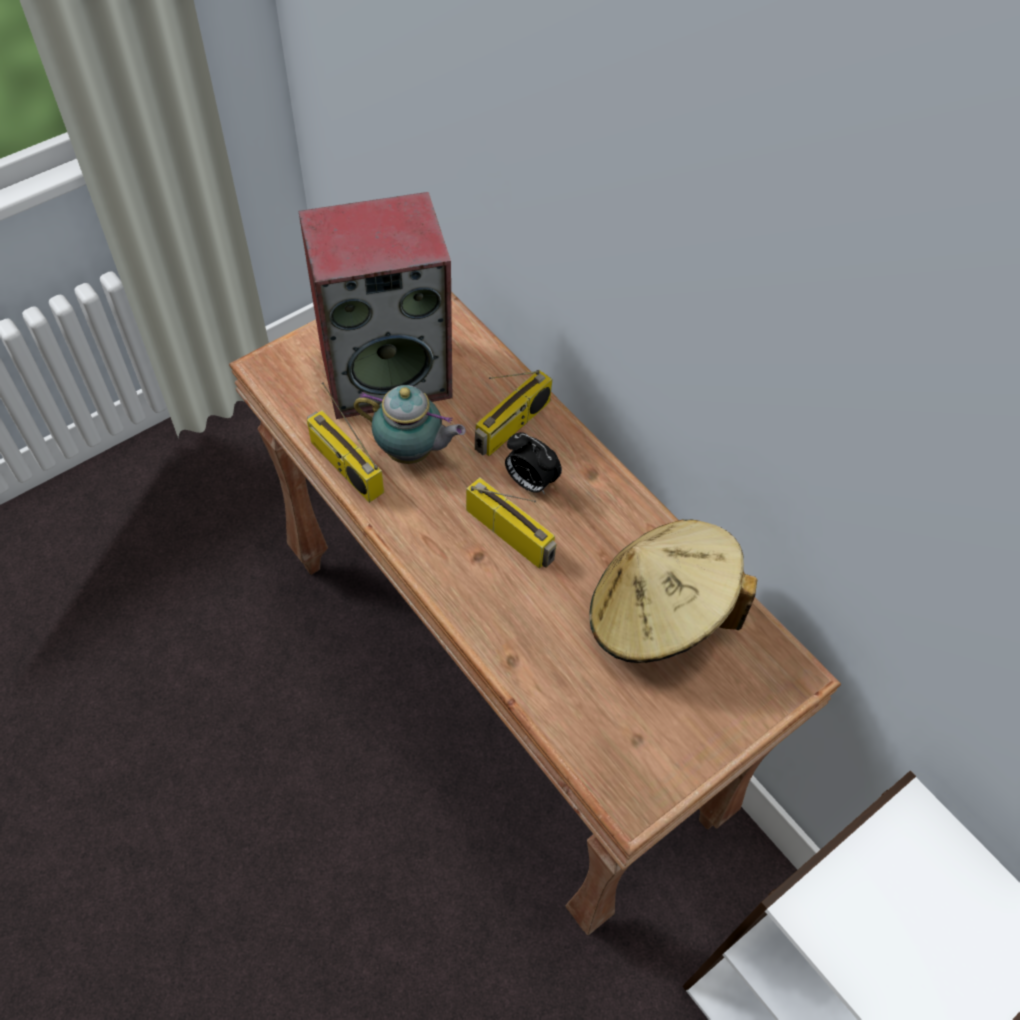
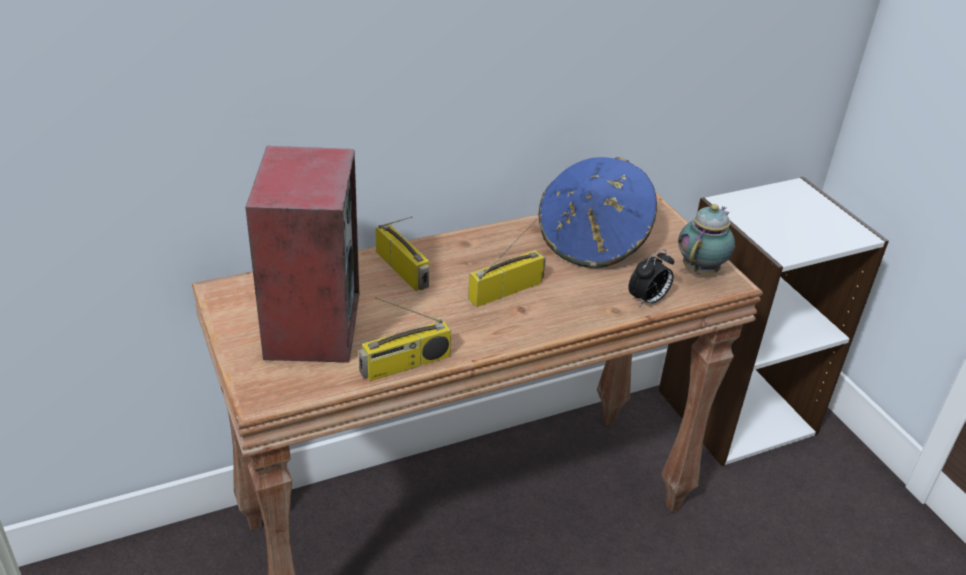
camera: 75 degrees left, 20 degrees down
teapot [354,385,466,464] -> teapot moved to [678,204,735,274]
alarm clock [505,432,562,494] -> alarm clock moved to [628,249,674,307]
beige hat [589,520,757,663] -> blue hat [538,157,657,268]

